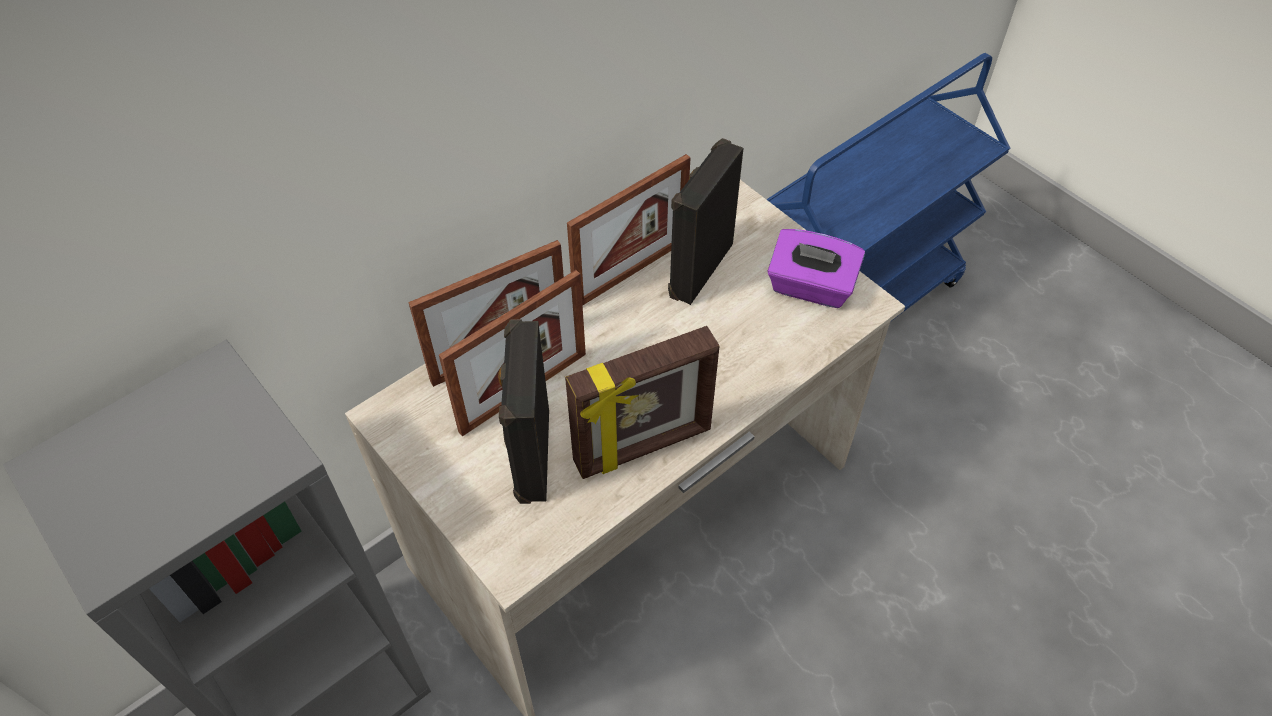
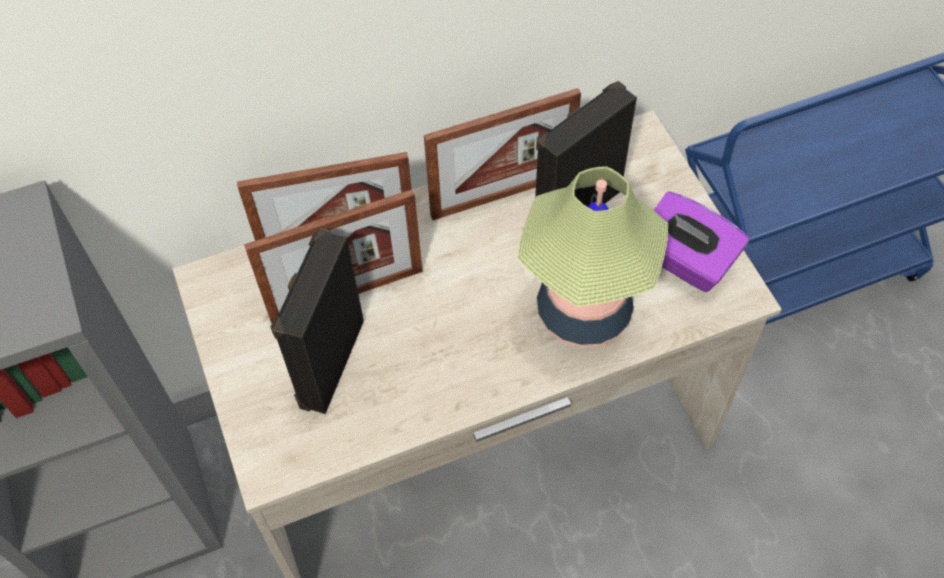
camera: 20 degrees right, 5 degrees up
picture frame [565,326,720,479] -> none
none -> table lamp [518,166,668,347]

